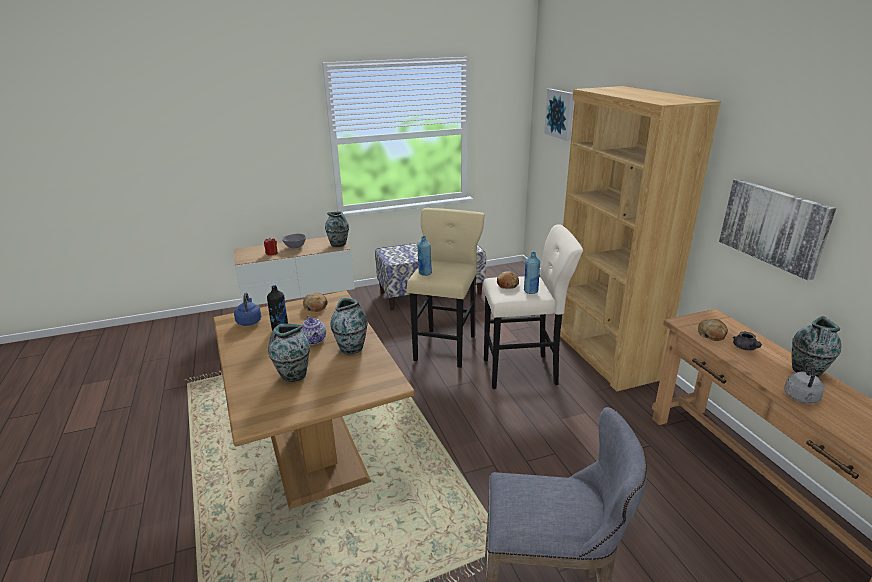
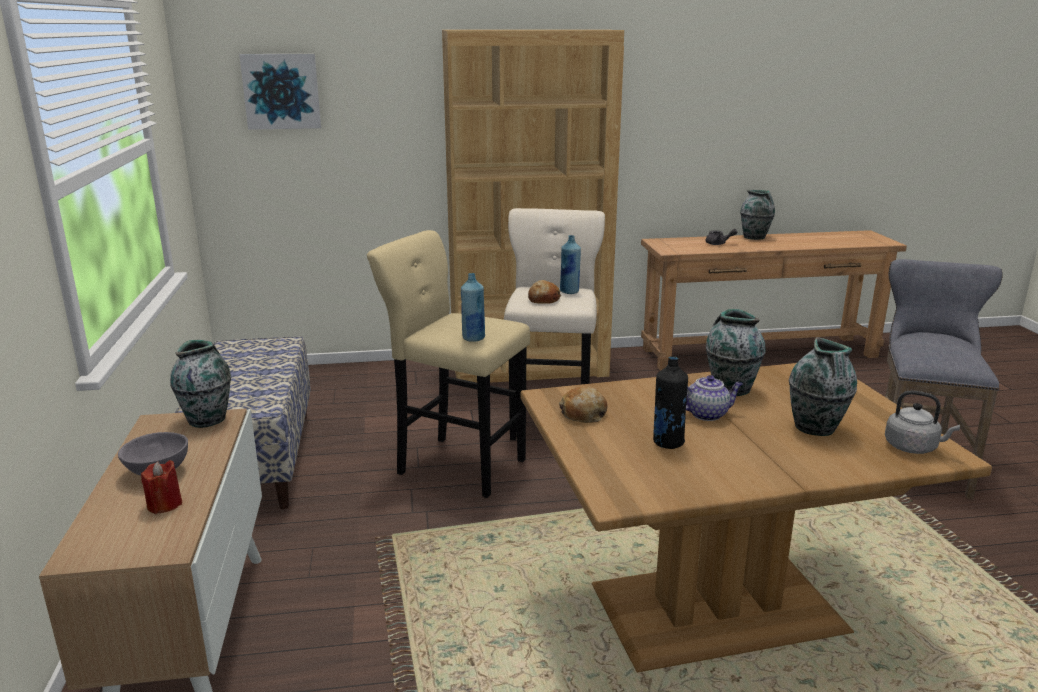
camera: 80 degrees left, 5 degrees down
blue kettle [234,292,261,326] -> none
bread [698,319,728,341] -> none
picture [719,179,836,280] -> none
grey kettle [784,360,825,404] -> grey kettle moved to [885,390,960,454]

